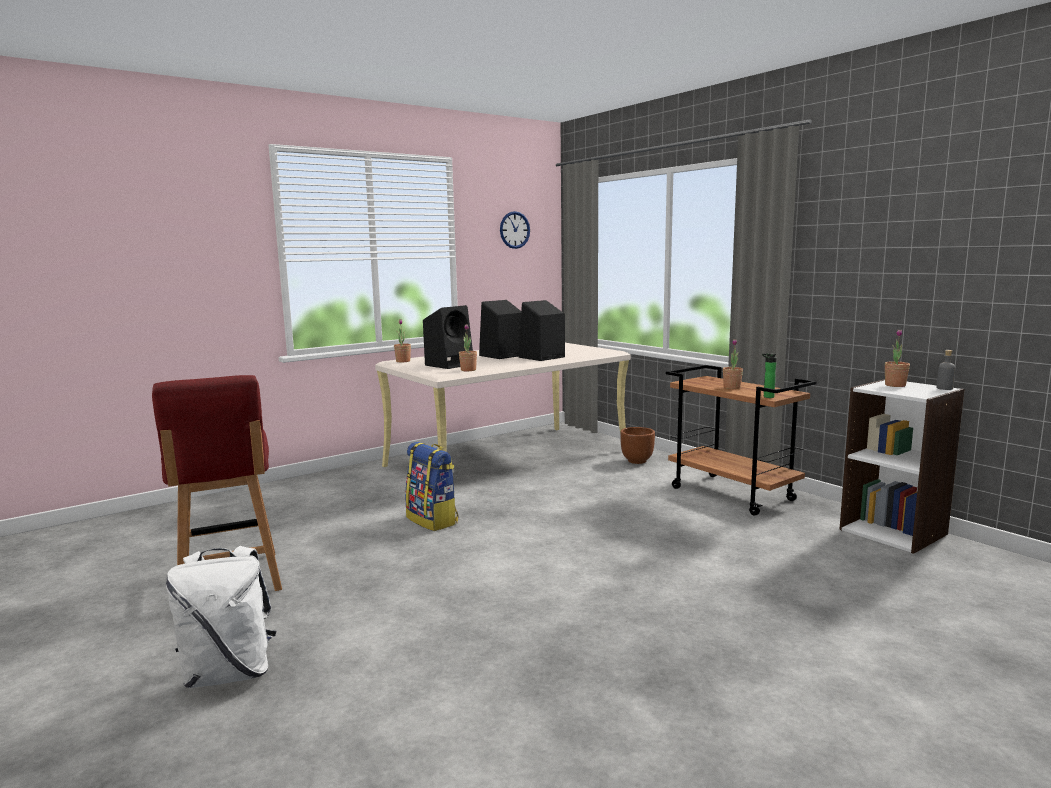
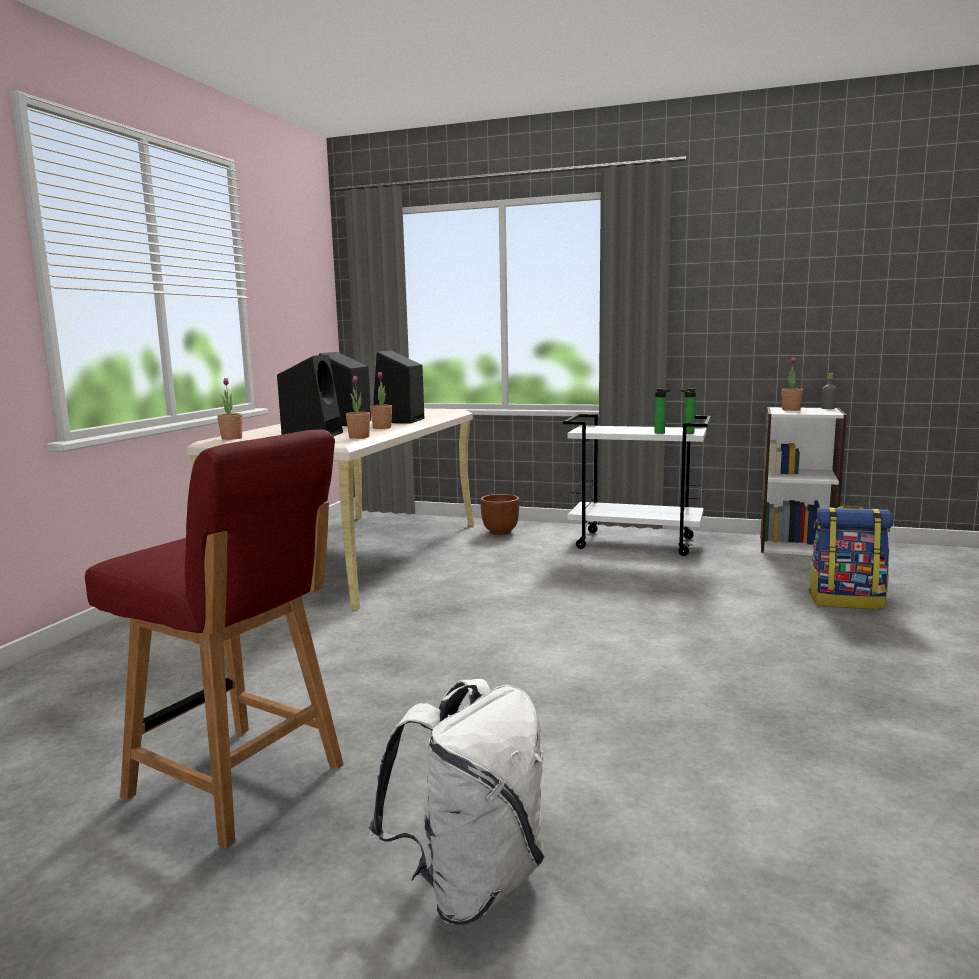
camera: 35 degrees left, 0 degrees up
backpack [405,442,459,531] -> backpack moved to [809,506,893,609]
wall clock [500,211,530,249] -> none
brown cart [666,365,817,516] -> white cart [563,414,711,556]
potted plant [723,339,743,389] -> potted plant moved to [370,372,392,429]
none -> bottle [654,389,670,434]

